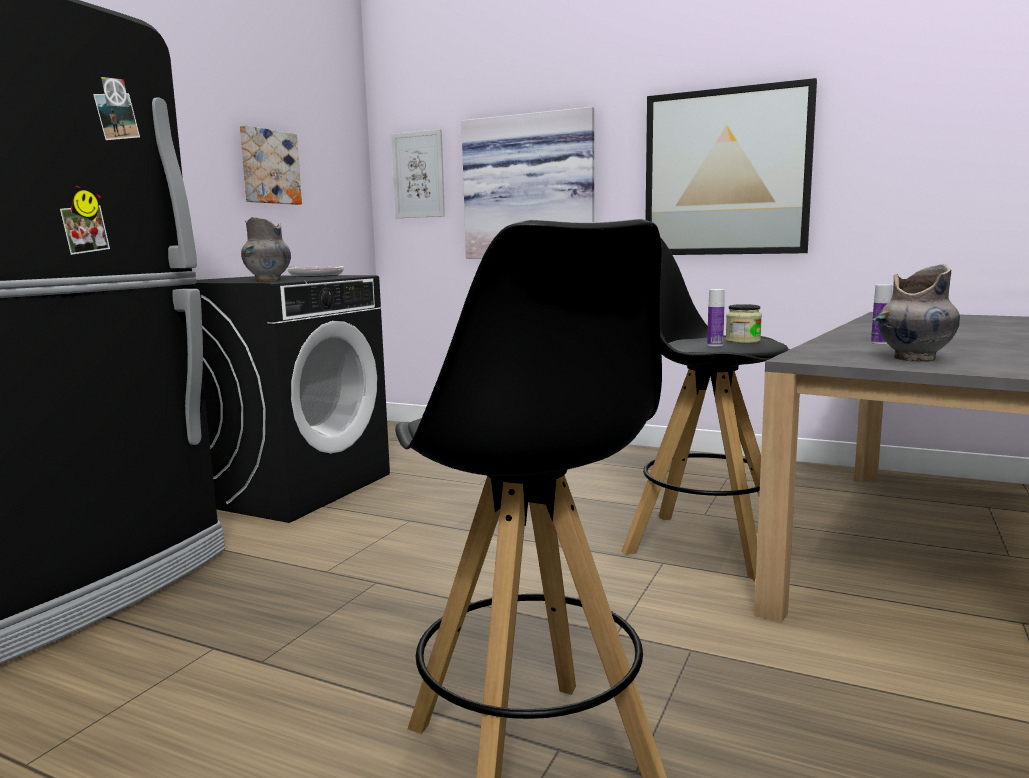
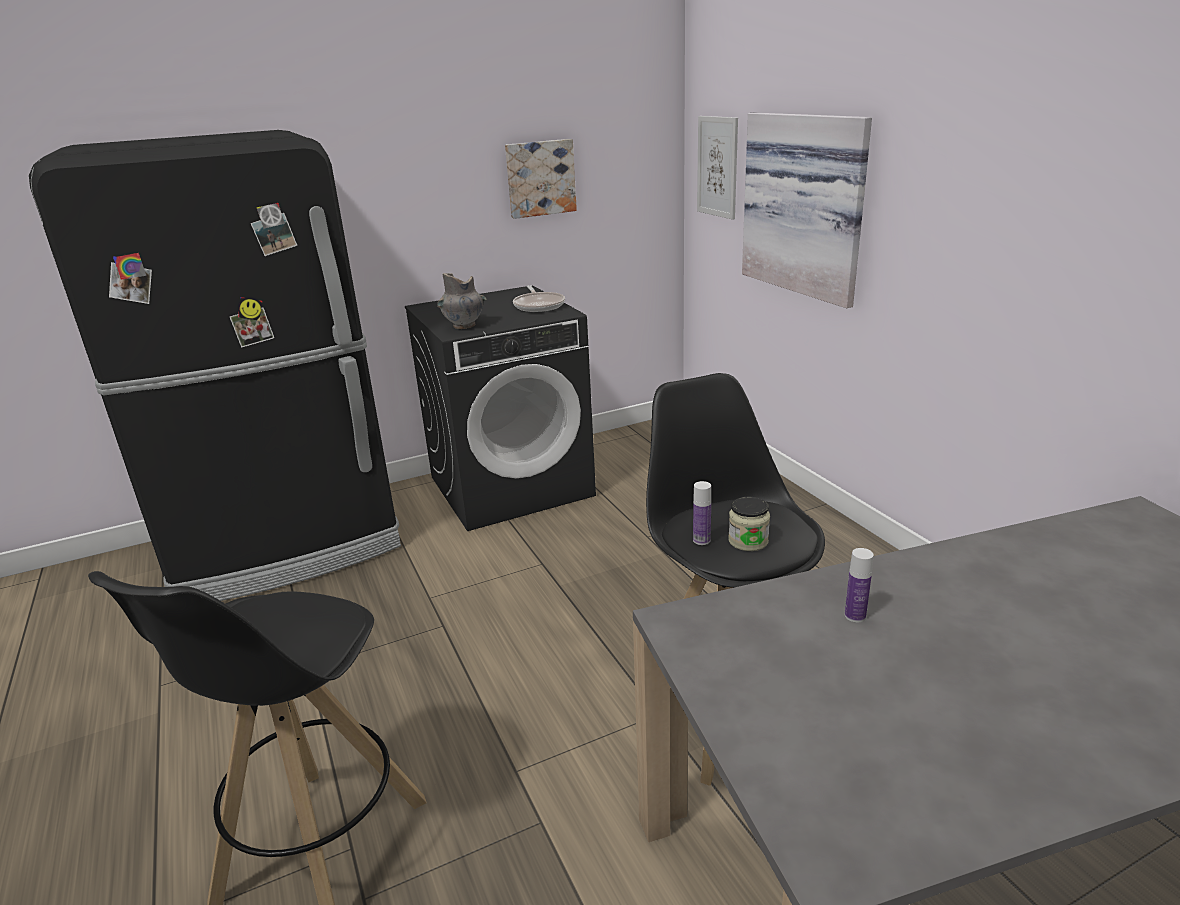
camera: 40 degrees right, 15 degrees up
picture [645,78,817,255] -> none
grey vase [873,265,960,362] -> none

